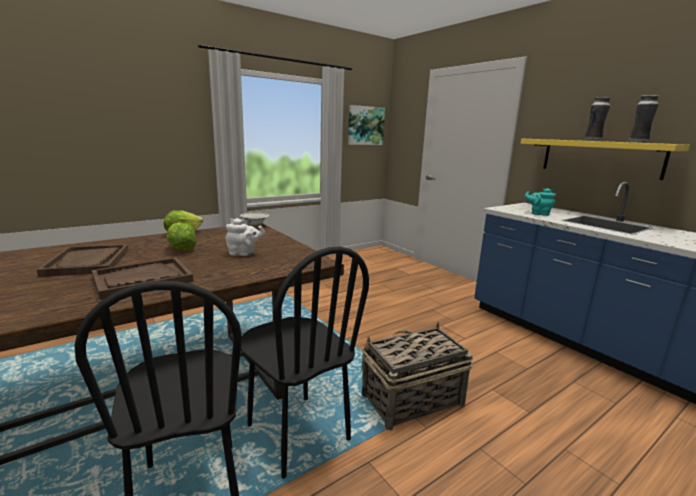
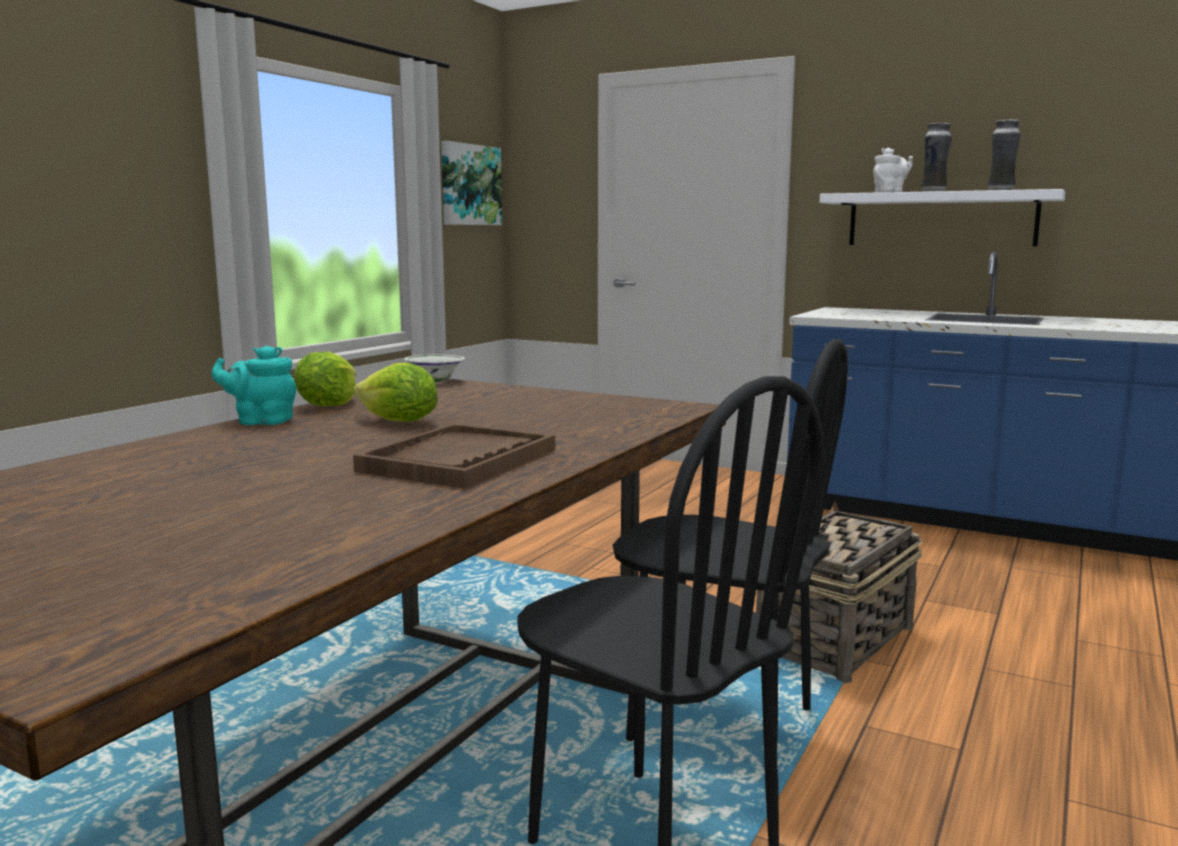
camera: 25 degrees left, 5 degrees down
brown tray [37,244,129,277] -> none
white teapot [226,218,265,256] -> white teapot moved to [873,148,913,193]
yellow shelf [520,139,690,180] -> white shelf [820,189,1065,246]
turquoise teapot [525,188,556,216] -> turquoise teapot moved to [211,346,296,425]

